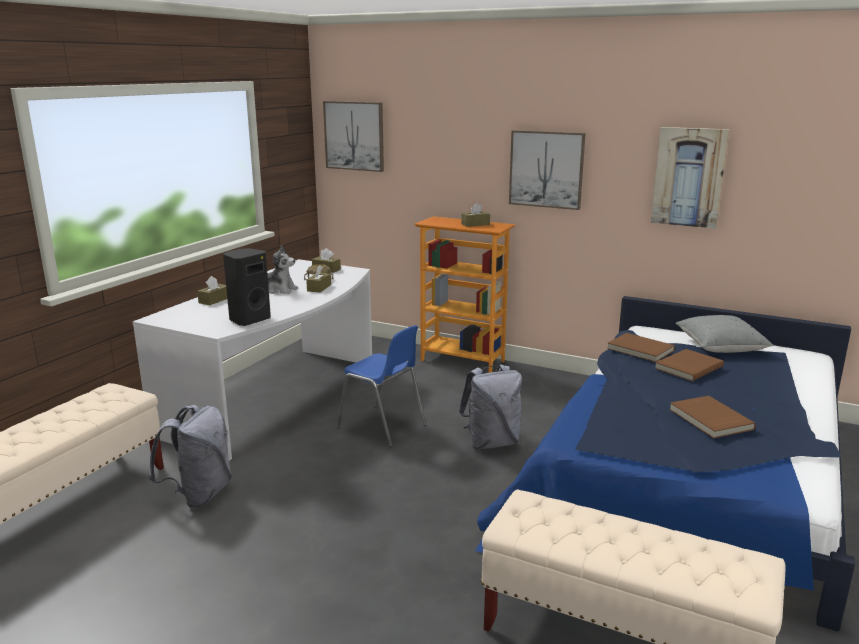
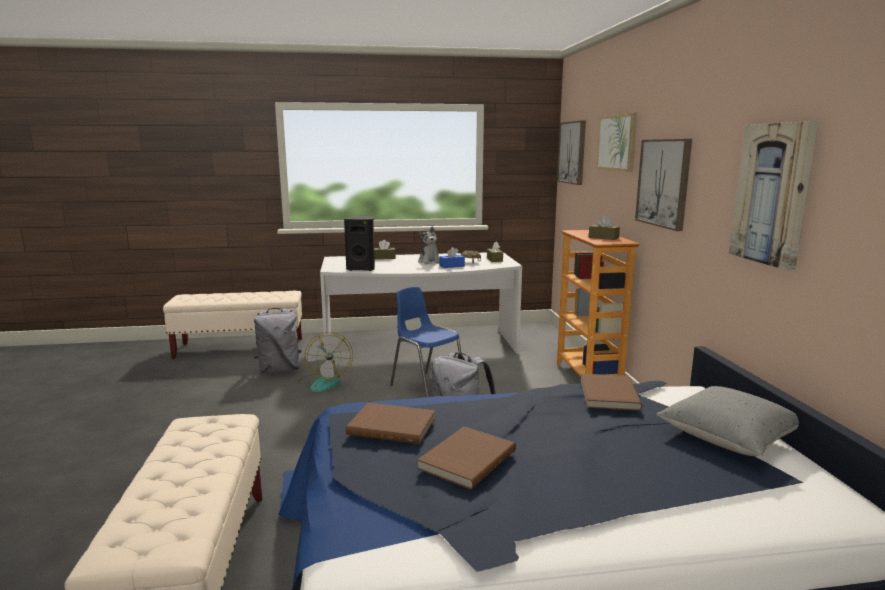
camera: 55 degrees right, 5 degrees down
brown tissue box [306,265,331,293] -> blue tissue box [439,247,465,268]
blue chair [337,325,426,447] -> blue chair turned 135 degrees clockwise [390,287,462,397]
brown book [655,349,724,381] -> brown book moved to [346,403,436,444]
none -> fan [298,332,353,392]
none -> picture [596,112,637,172]

